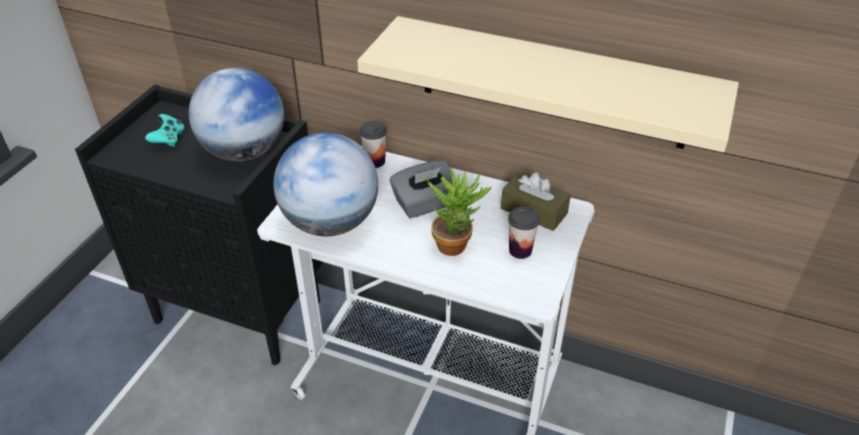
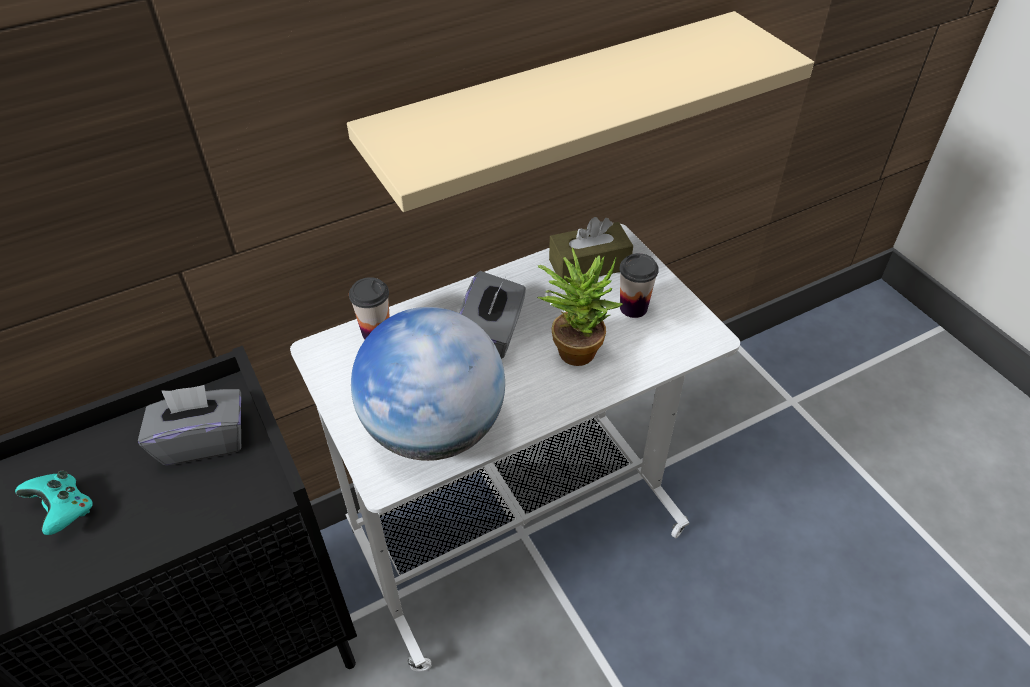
camera: 50 degrees left, 5 degrees up
globe [189,68,284,161] -> grey tissue box [138,385,241,465]

